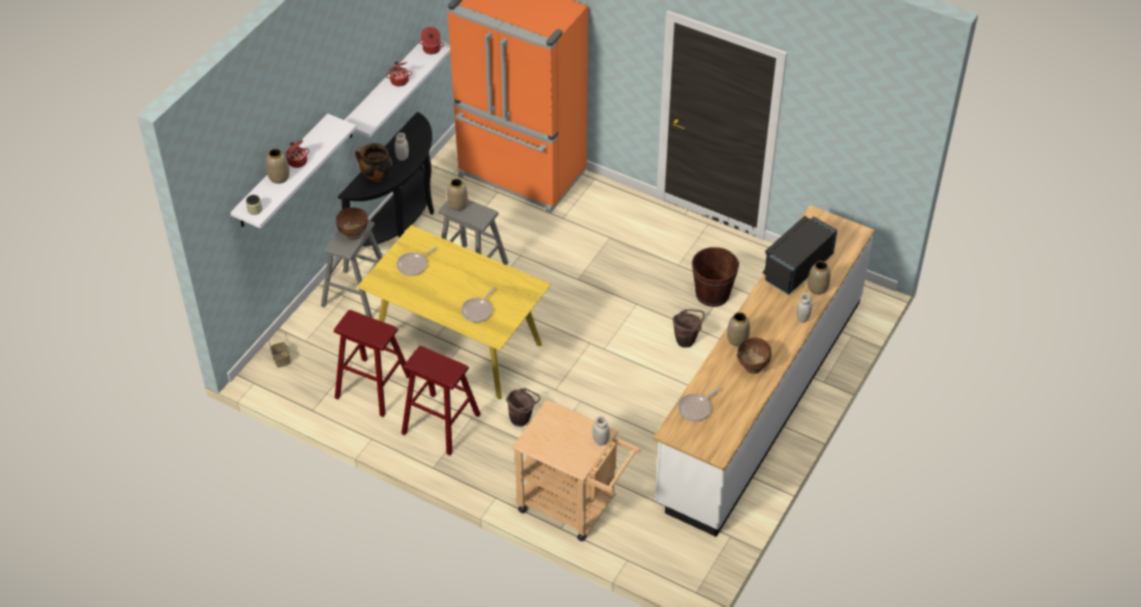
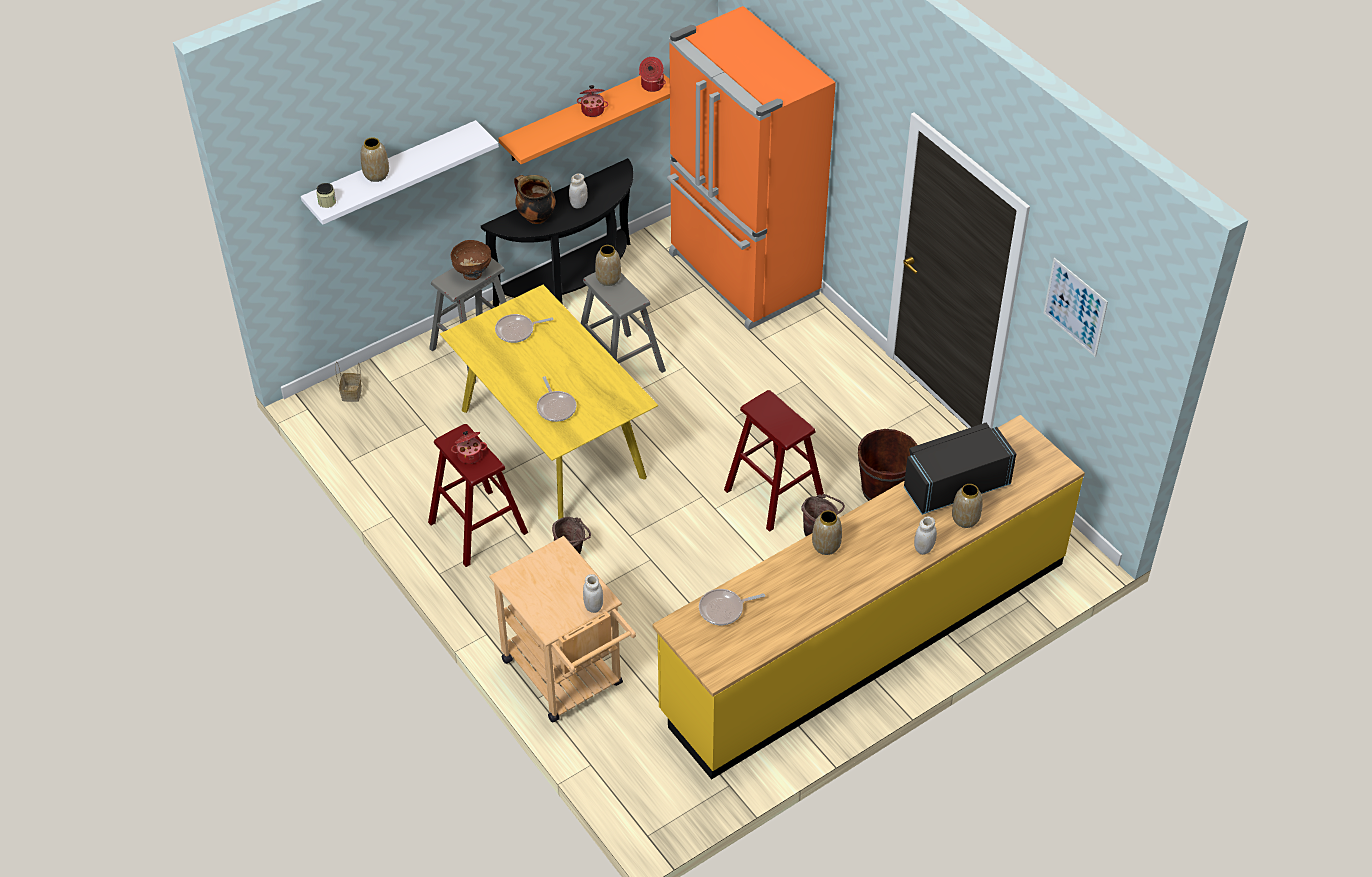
camera: 25 degrees right, 0 degrees up
cooking pot [286,140,310,168] -> cooking pot moved to [451,431,487,464]
red stool [334,310,410,417] -> red stool moved to [724,390,824,532]
white shelf [345,40,450,138] -> orange shelf [498,74,670,164]
frying pan [461,287,495,322] -> frying pan turned 75 degrees counterclockwise [537,376,576,422]
white counter [654,205,875,537] -> yellow counter [652,415,1085,780]
brown bowl [737,337,771,374] -> none
none -> picture [1044,258,1108,357]

